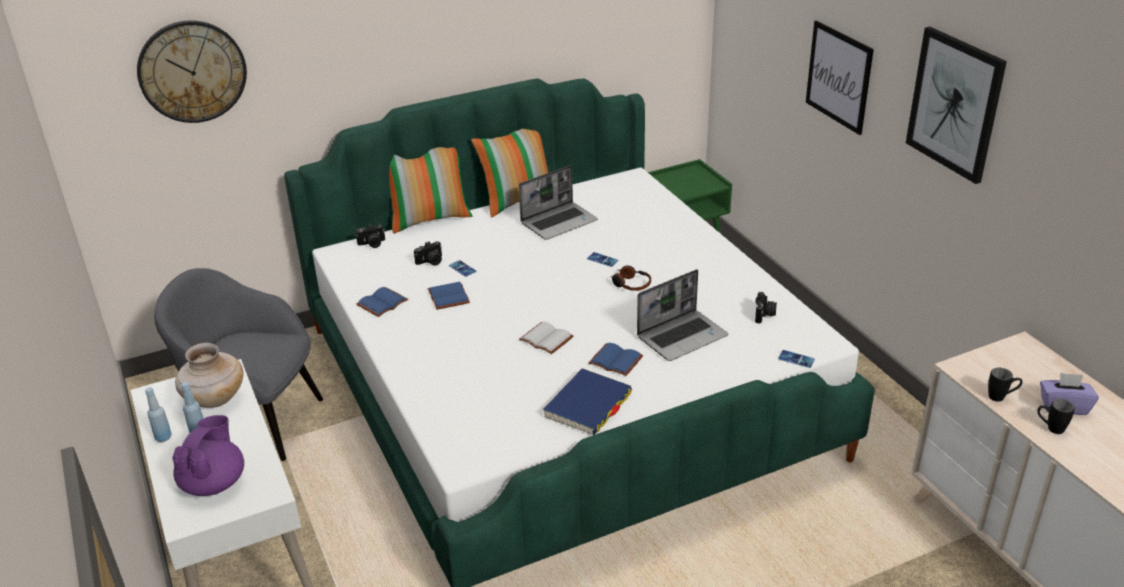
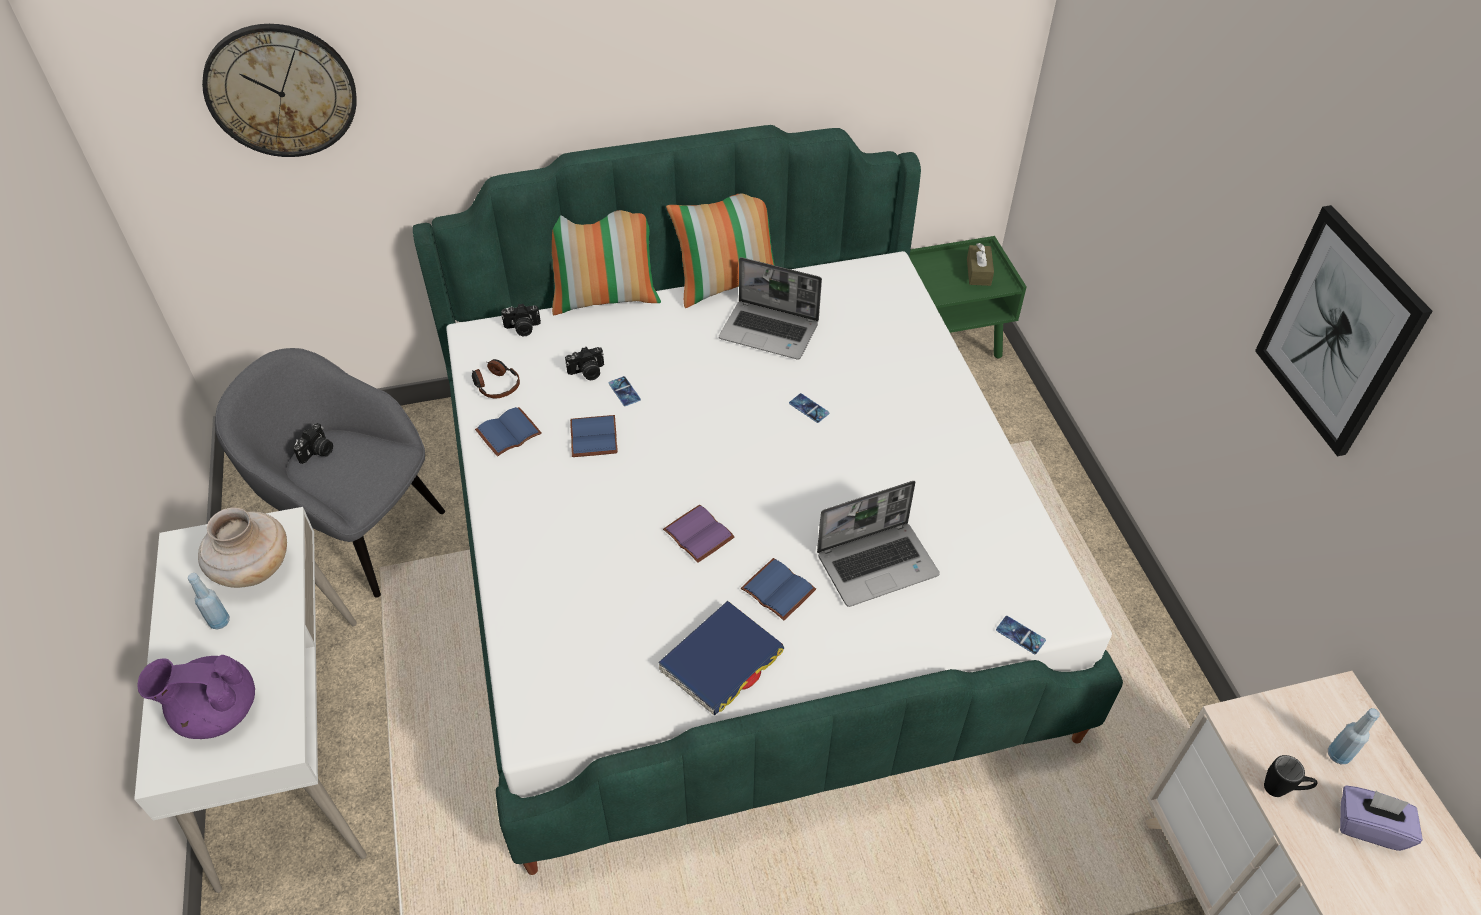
camera: 10 degrees right, 15 degrees up
blue bottle [145,387,172,442] -> blue bottle moved to [1328,708,1380,764]
purple teapot [172,415,244,496] -> purple teapot turned 120 degrees counterclockwise [137,655,255,739]
laptop [519,165,598,240] -> laptop turned 45 degrees clockwise [719,257,822,360]
white book [519,321,574,354] -> purple book [663,504,735,563]
headphones [610,266,651,291] -> headphones moved to [472,359,520,399]
camera [755,292,777,323] -> camera moved to [293,423,333,464]
picture [806,20,874,135] -> none
black mug [1038,399,1075,434] -> none
none -> brown tissue box [967,243,994,286]

